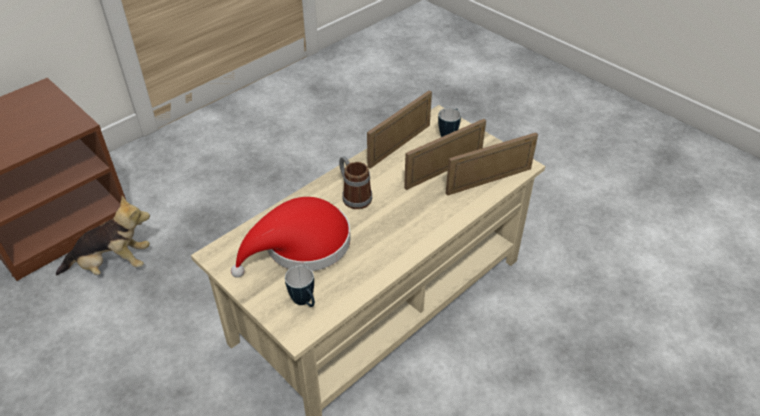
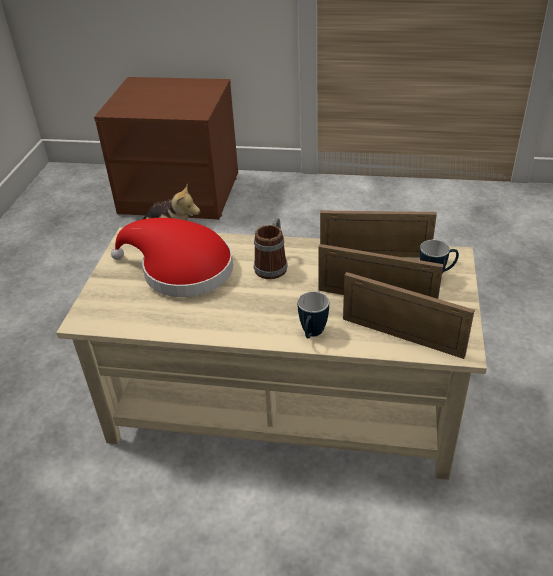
camera: 55 degrees right, 5 degrees down
mug [285,266,315,307] -> mug moved to [298,292,329,339]

